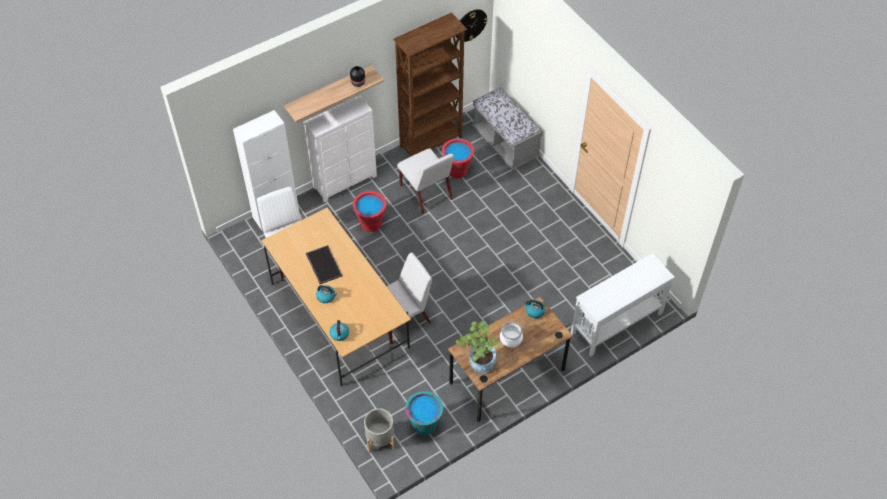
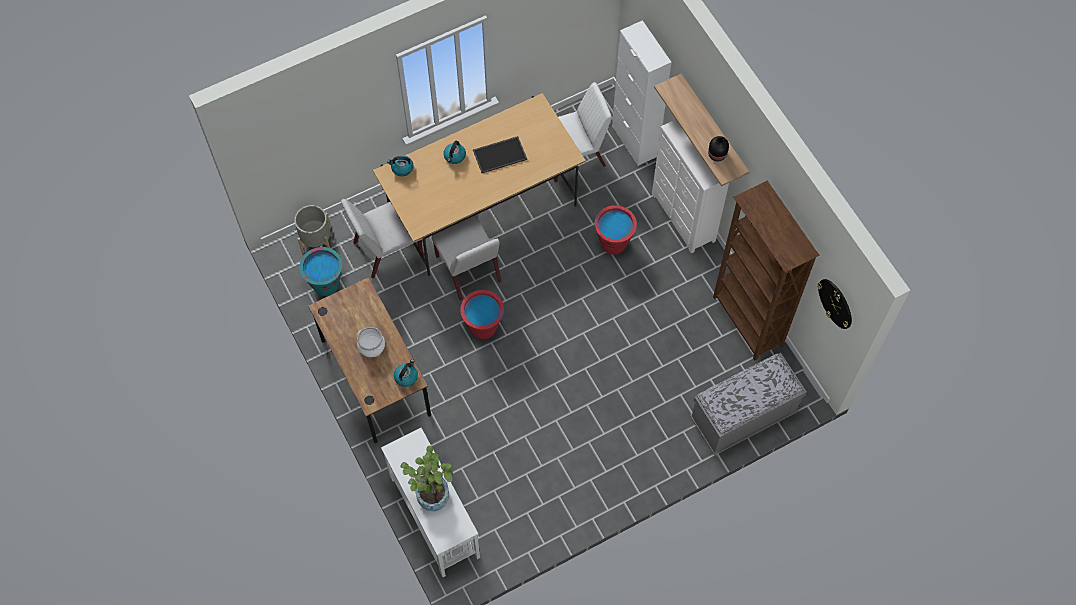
camera: 95 degrees right, 10 degrees up
white chair [397,148,454,214] -> white chair moved to [341,199,423,279]
red bucket [442,138,474,179] -> red bucket moved to [460,290,504,339]
potted plant [456,321,500,373] -> potted plant moved to [400,445,453,511]

